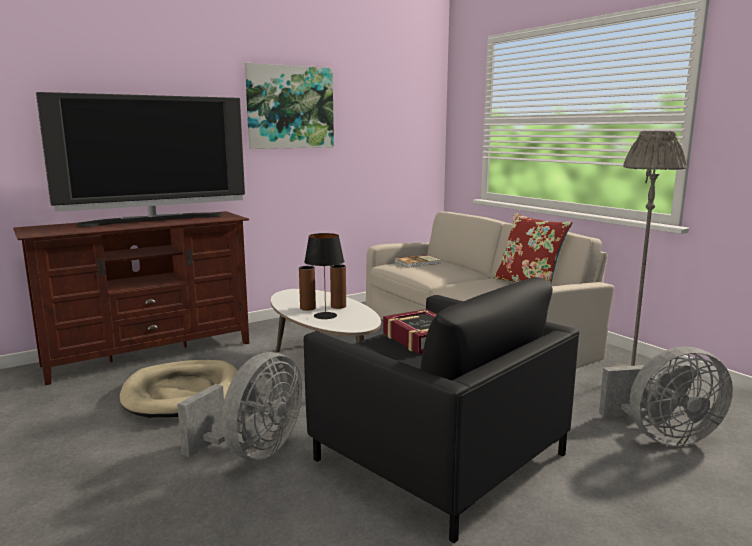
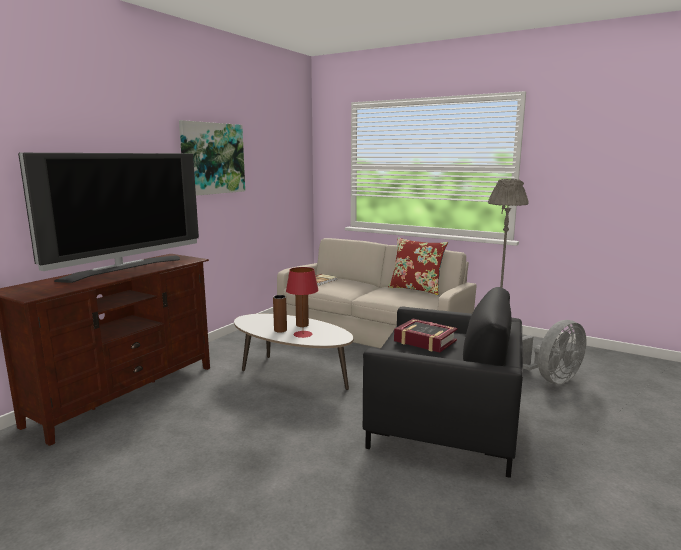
camera: 25 degrees left, 0 degrees up
beige dog bed [120,360,238,418] -> none
grey fan [177,352,302,460] -> none
black table lamp [304,233,344,319] -> red table lamp [286,267,319,338]

